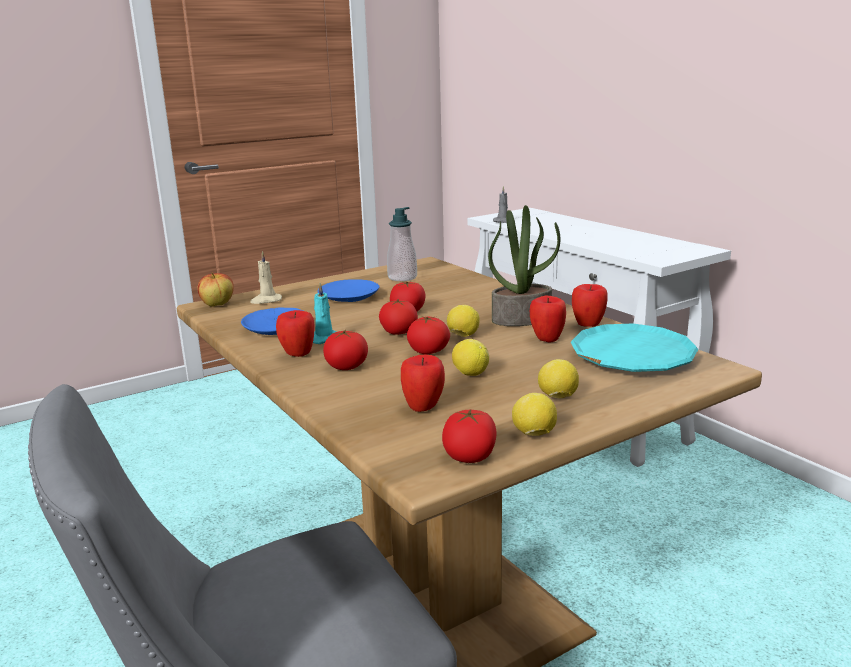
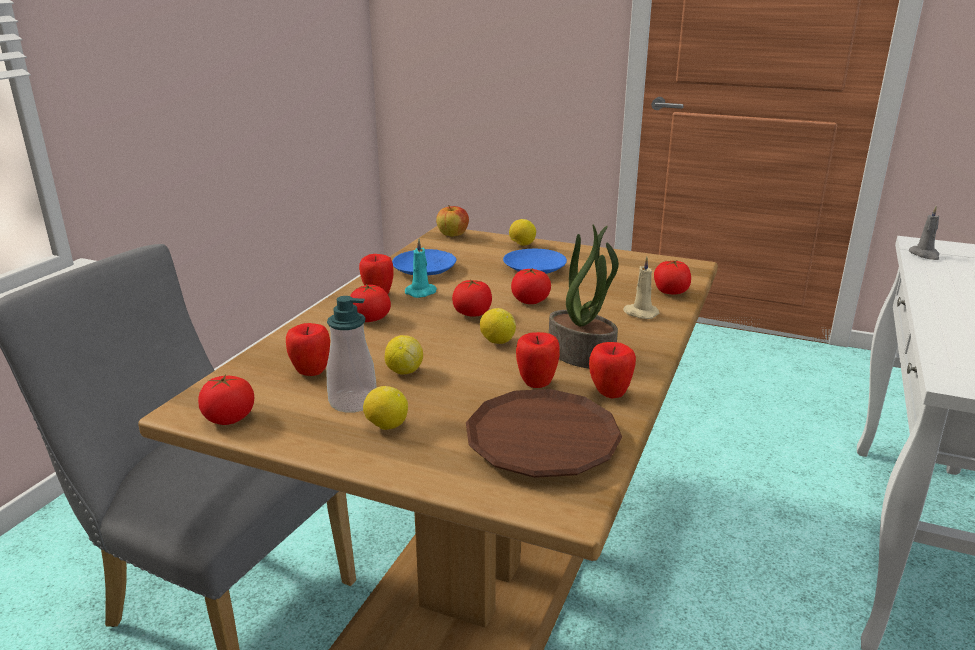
camera: 55 degrees right, 5 degrees up
beige candle [250,251,282,304] -> beige candle moved to [623,256,659,319]
soap dispenser [387,207,417,281] -> soap dispenser moved to [326,296,377,413]
tomato [407,316,450,354] -> tomato moved to [654,260,691,295]
lemon [512,393,557,436] -> lemon moved to [509,219,536,246]
turquoise plate [571,323,698,372] -> brown plate [466,389,622,478]

